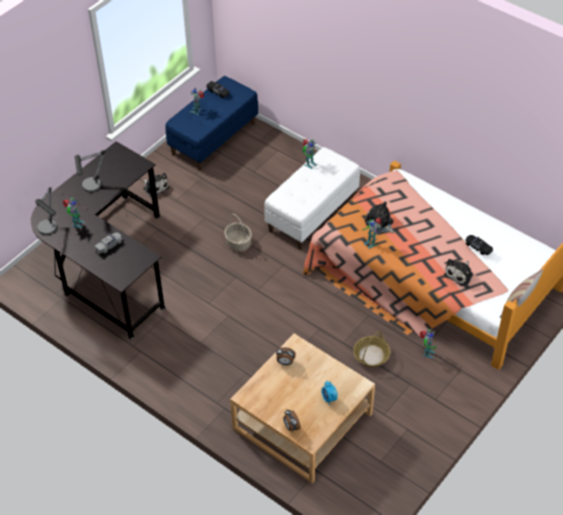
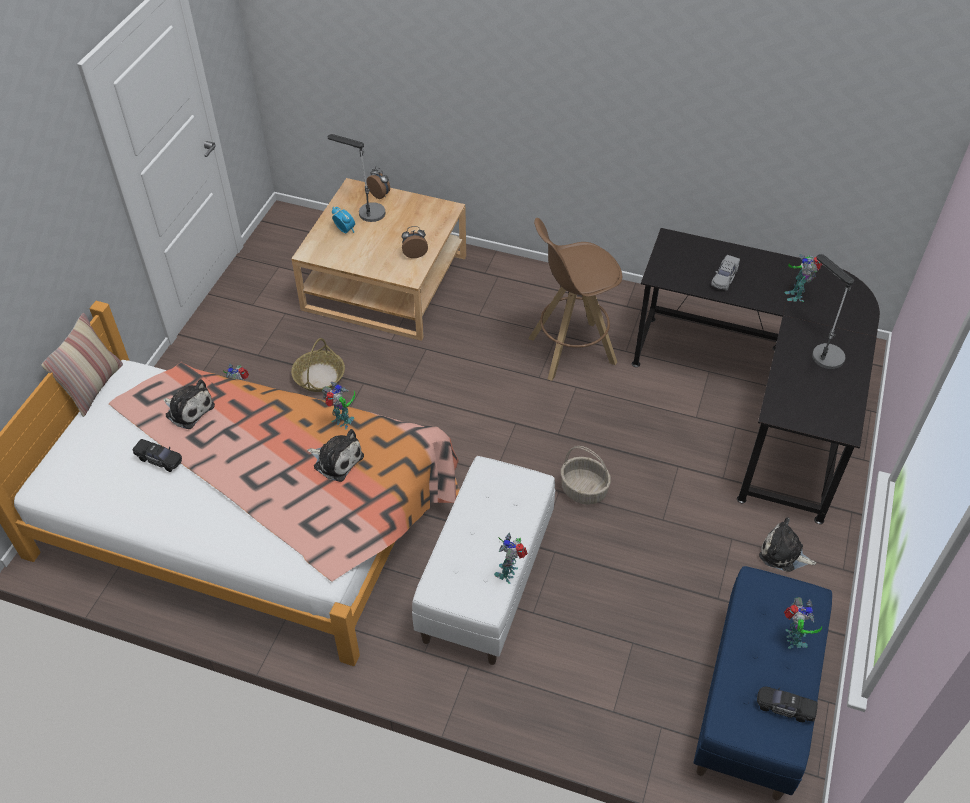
camera: 160 degrees right, 0 degrees up
table lamp [35,187,57,235] -> table lamp moved to [328,134,386,222]
plush toy [444,259,473,286] -> plush toy turned 105 degrees clockwise [163,379,215,429]
none -> brown stool [528,218,622,381]

